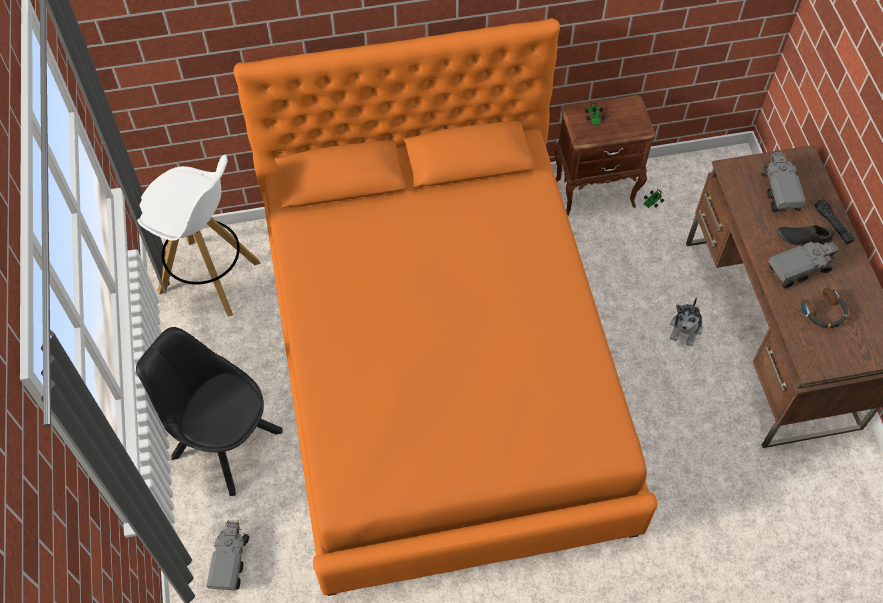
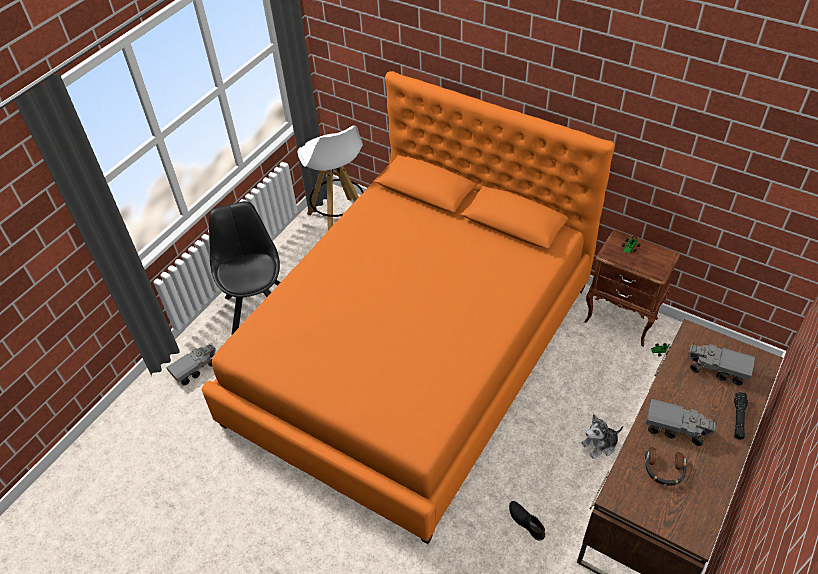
camera: 45 degrees right, 10 degrees down
toy truck [761,151,806,212] -> toy truck turned 105 degrees counterclockwise [688,344,755,386]
black shoe [777,225,835,245] -> black shoe moved to [509,501,545,541]

